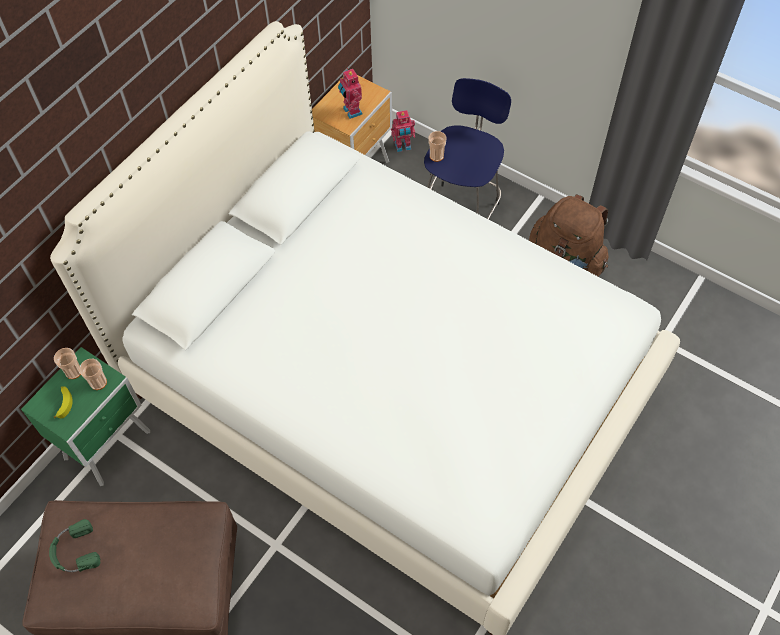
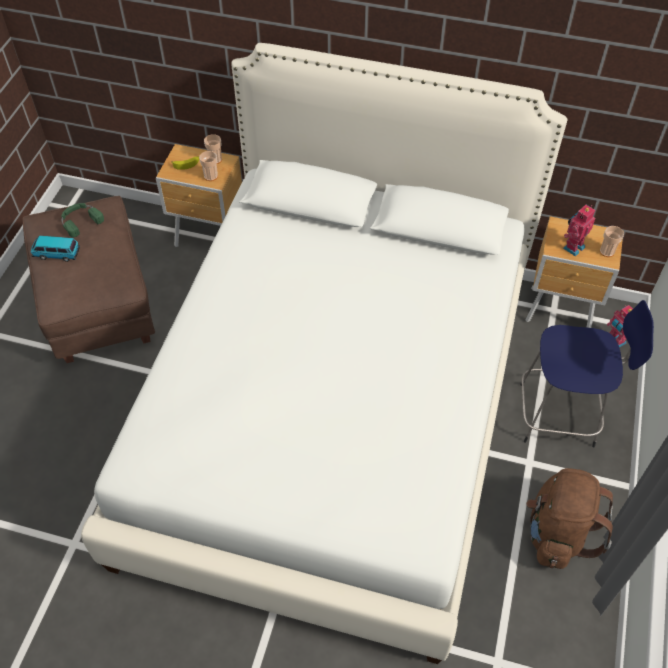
camera: 70 degrees right, 5 degrees down
green nightstand [21,347,150,486] -> brown nightstand [156,144,242,247]
cup [429,131,447,162] -> cup moved to [600,226,624,257]
none -> toy car [31,236,80,262]

